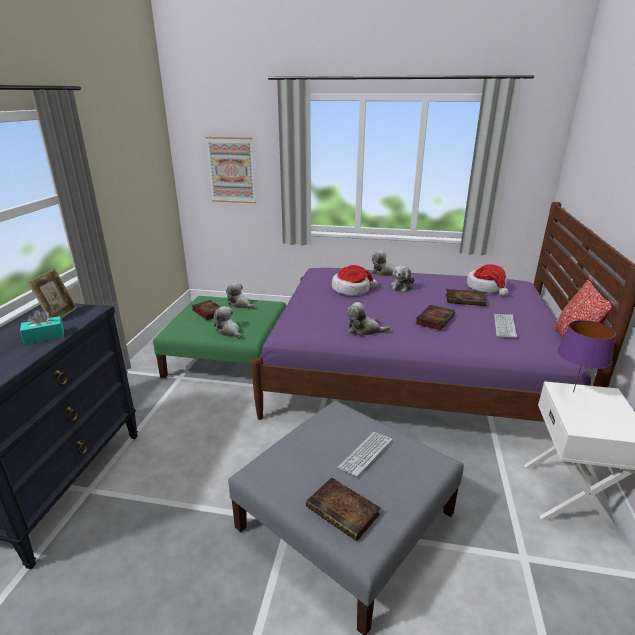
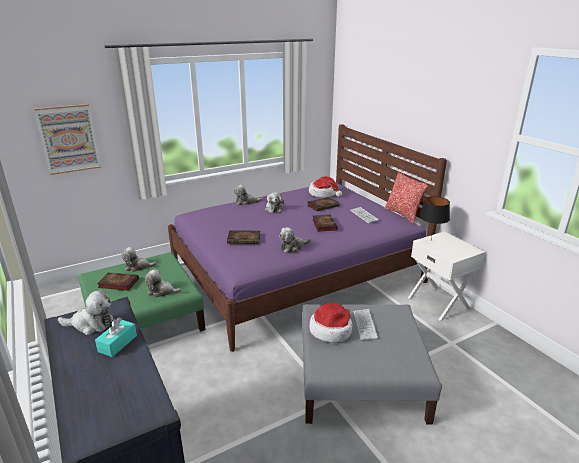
camera: 40 degrees left, 0 degrees up
picture frame [27,269,77,319] -> plush toy [58,290,114,335]
book [306,477,381,541] -> book moved to [227,230,260,244]
hat [332,265,378,296] -> hat moved to [309,303,352,342]
purple table lamp [557,320,616,392] -> black table lamp [420,196,450,239]

